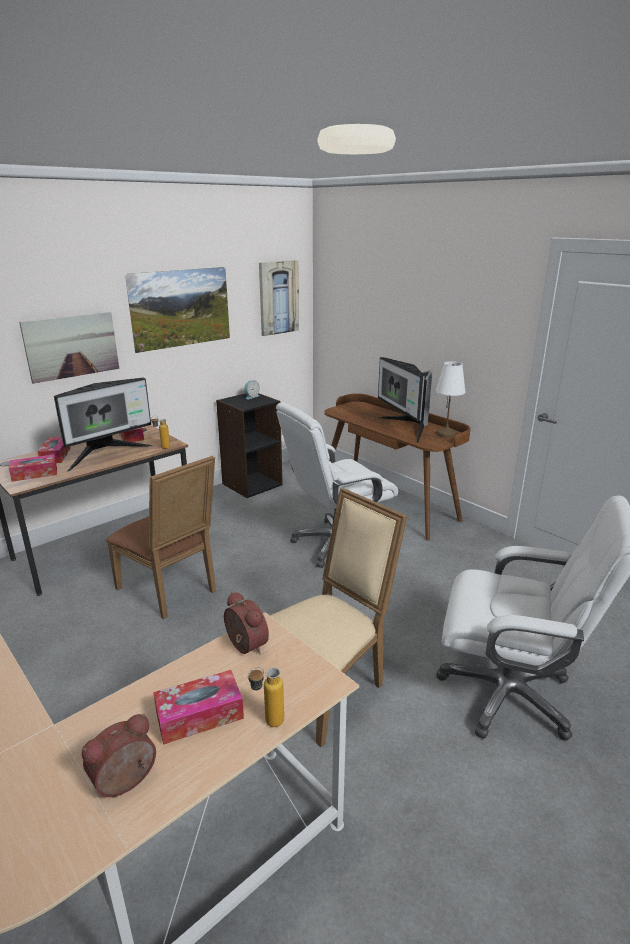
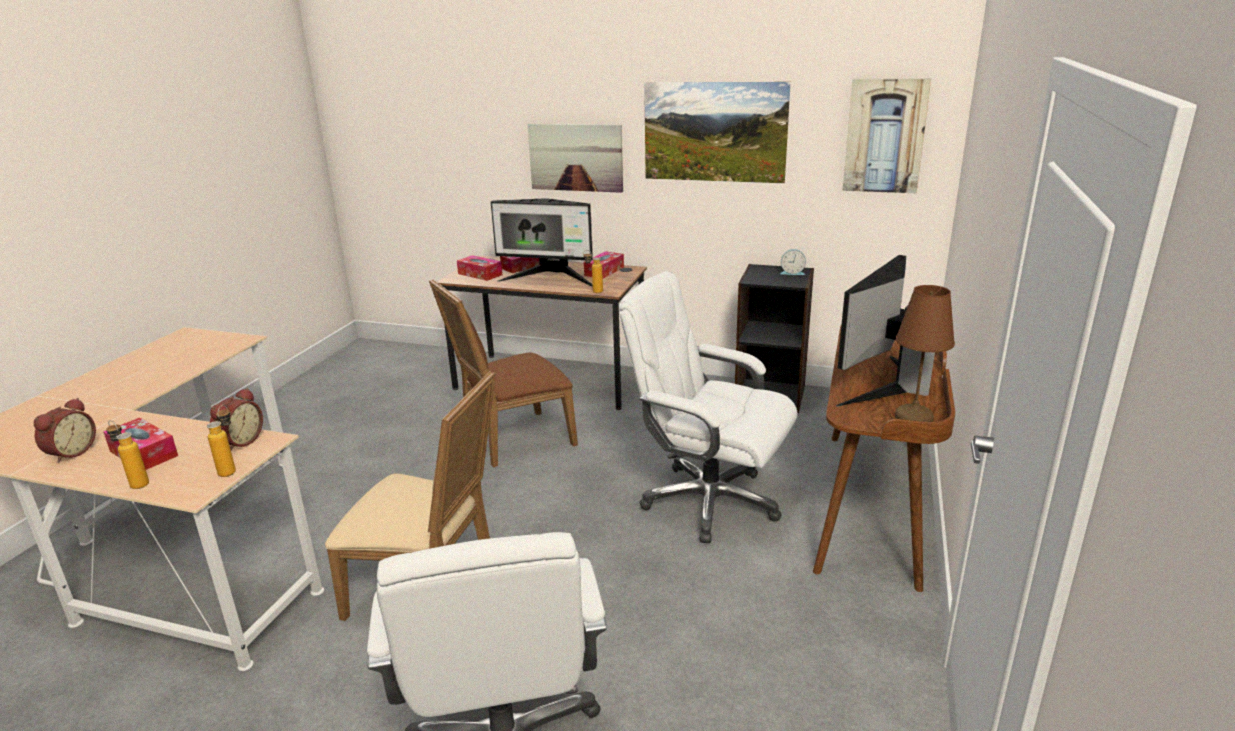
camera: 60 degrees right, 0 degrees up
alarm clock [82,714,156,797] -> alarm clock turned 90 degrees clockwise [34,398,96,463]
brown chair [106,456,216,619] -> brown chair turned 45 degrees clockwise [429,279,578,467]
white table lamp [436,361,466,438] -> brown table lamp [895,285,955,422]
none -> bottle [207,405,236,477]

